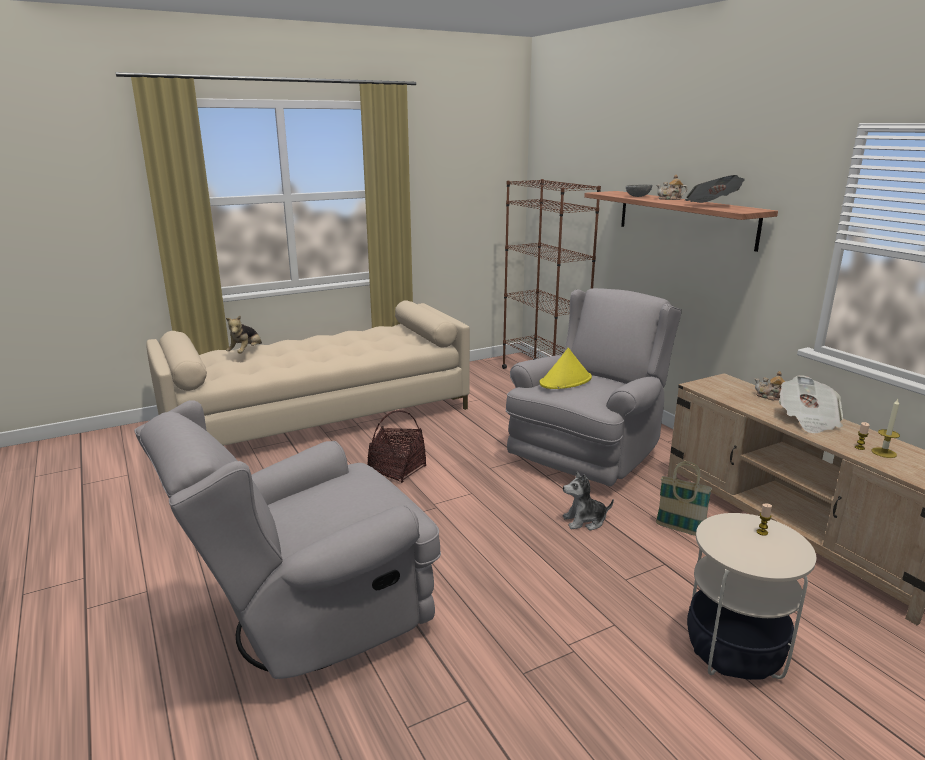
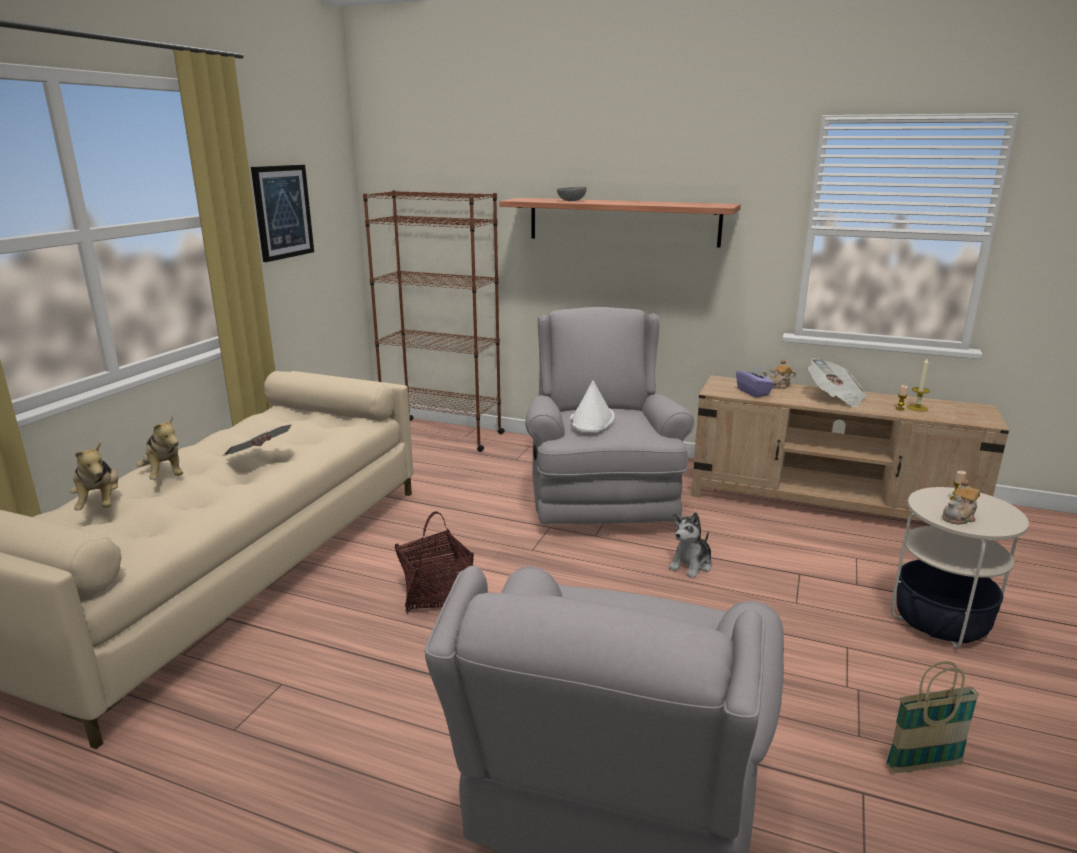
camera: 40 degrees left, 0 degrees up
yellow hat [540,348,592,389] -> white hat [570,381,615,433]
teapot [656,174,687,200] -> teapot moved to [942,479,980,525]
basket [656,461,712,536] -> basket moved to [886,661,979,773]
newspaper [685,175,745,203] -> newspaper moved to [223,425,292,456]
none -> plush toy [136,416,183,480]
none -> picture [251,165,314,262]
none -> purple tissue box [736,364,774,397]

